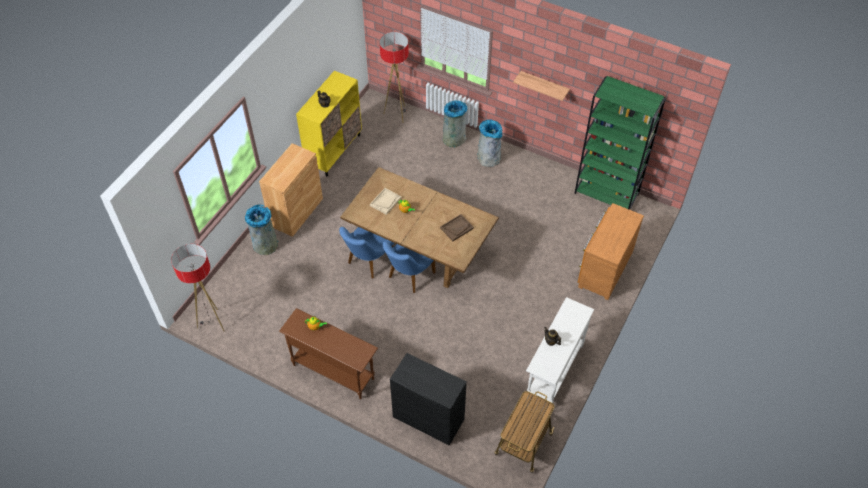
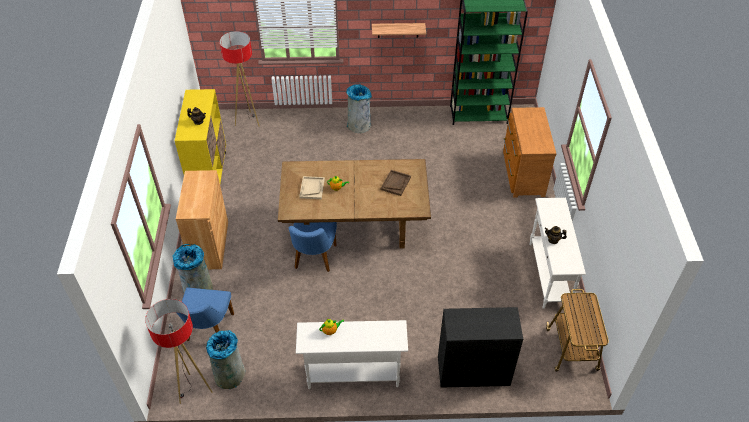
camera: 30 degrees left, 5 degrees down
brown console table [279,308,378,399] -> white console table [296,320,408,389]
blue chair [383,241,436,293] -> blue chair moved to [177,287,234,342]
grey trash can [443,100,467,148] -> grey trash can moved to [206,330,245,389]

